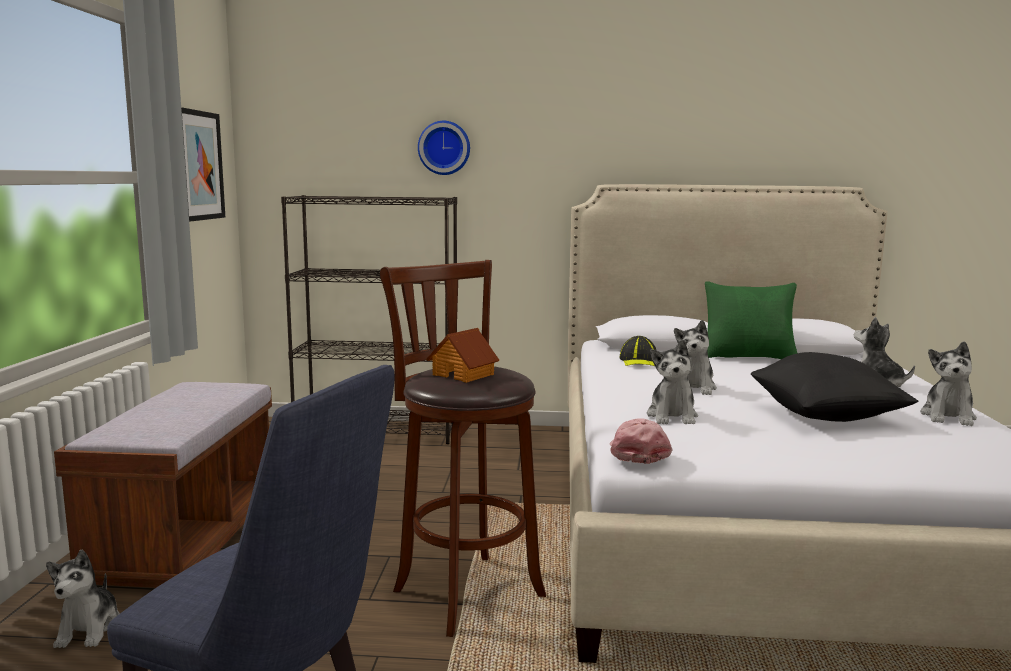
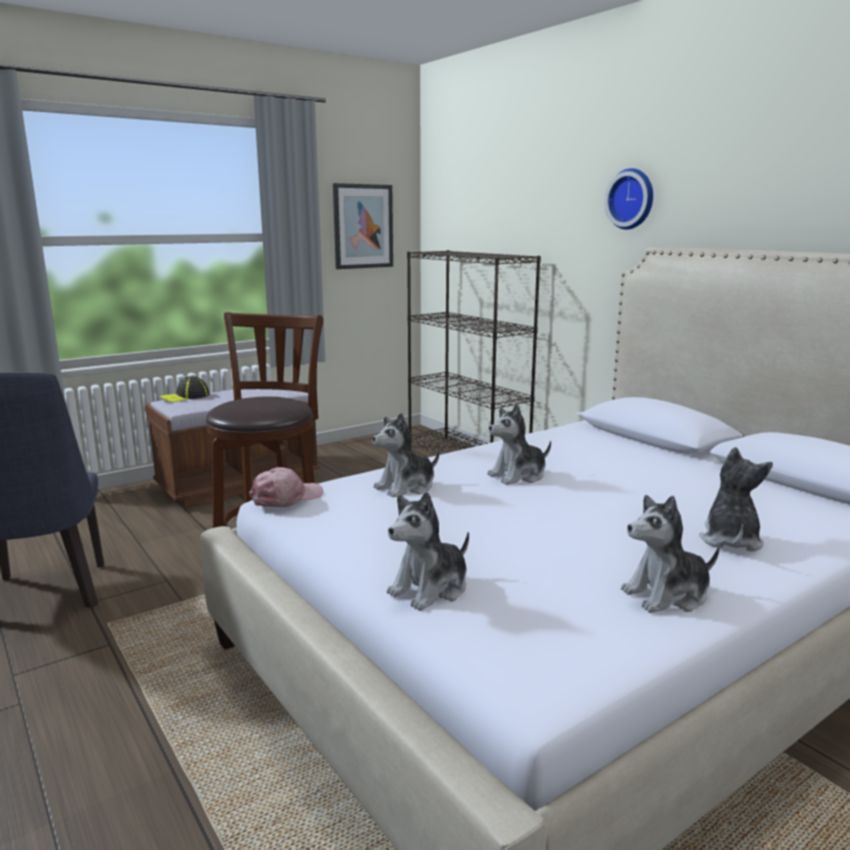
camera: 50 degrees right, 5 degrees up
plush toy [46,550,120,648] -> plush toy moved to [387,492,469,611]
wall clock [418,121,470,175] -> wall clock moved to [604,168,653,230]
toy house [427,328,499,383] -> none
cap [619,336,656,366] -> cap moved to [160,376,209,403]
green pillow [705,281,797,359] -> none
black pillow [751,352,919,422] -> none

